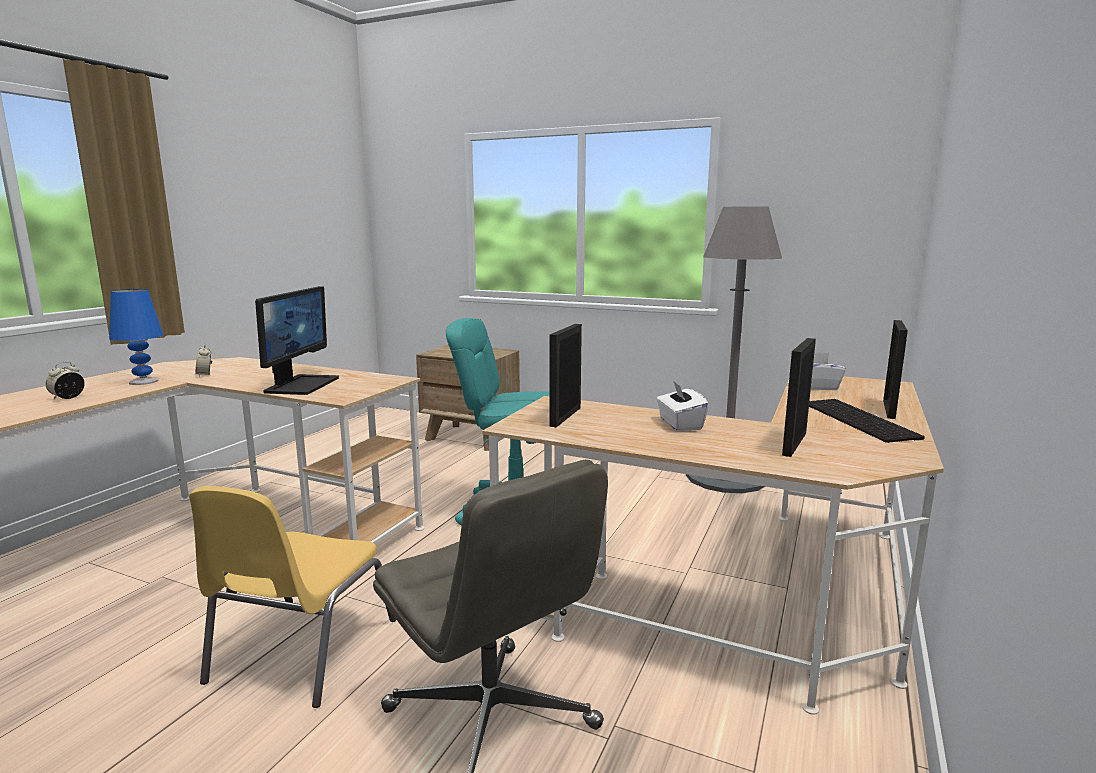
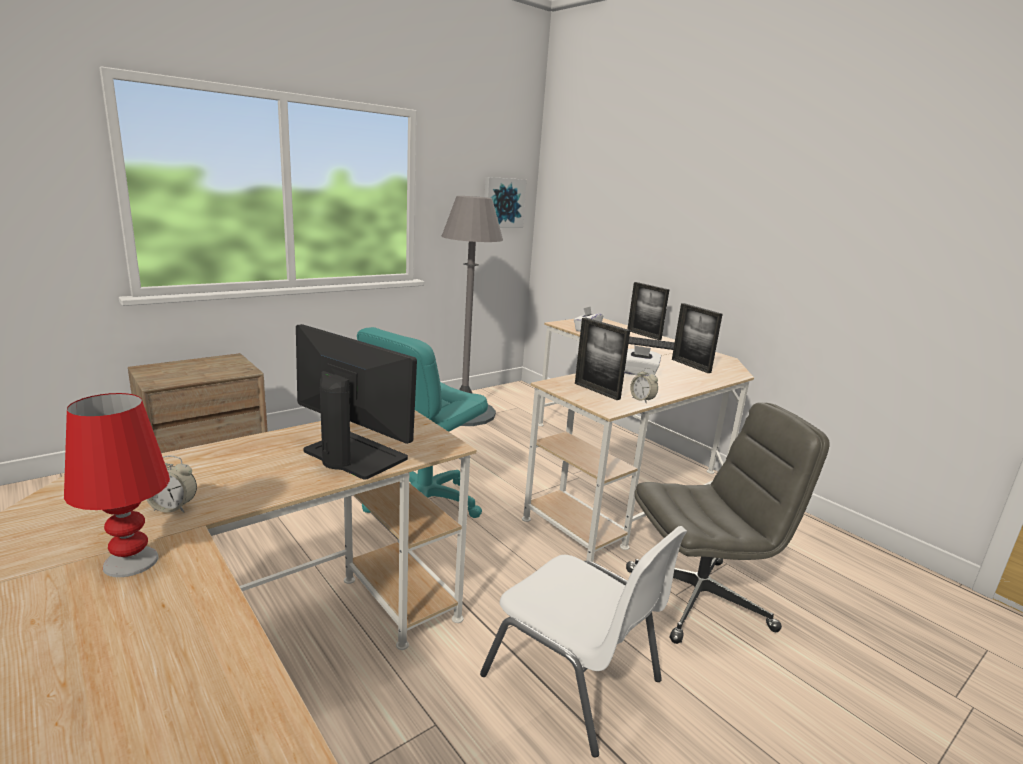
camera: 65 degrees left, 5 degrees up
alarm clock [46,362,85,399] -> alarm clock moved to [630,368,658,402]
blue table lamp [109,289,163,385] -> red table lamp [64,393,170,577]
yellow chair [189,486,396,708] -> white chair [480,526,687,758]
none -> picture [484,177,527,228]

